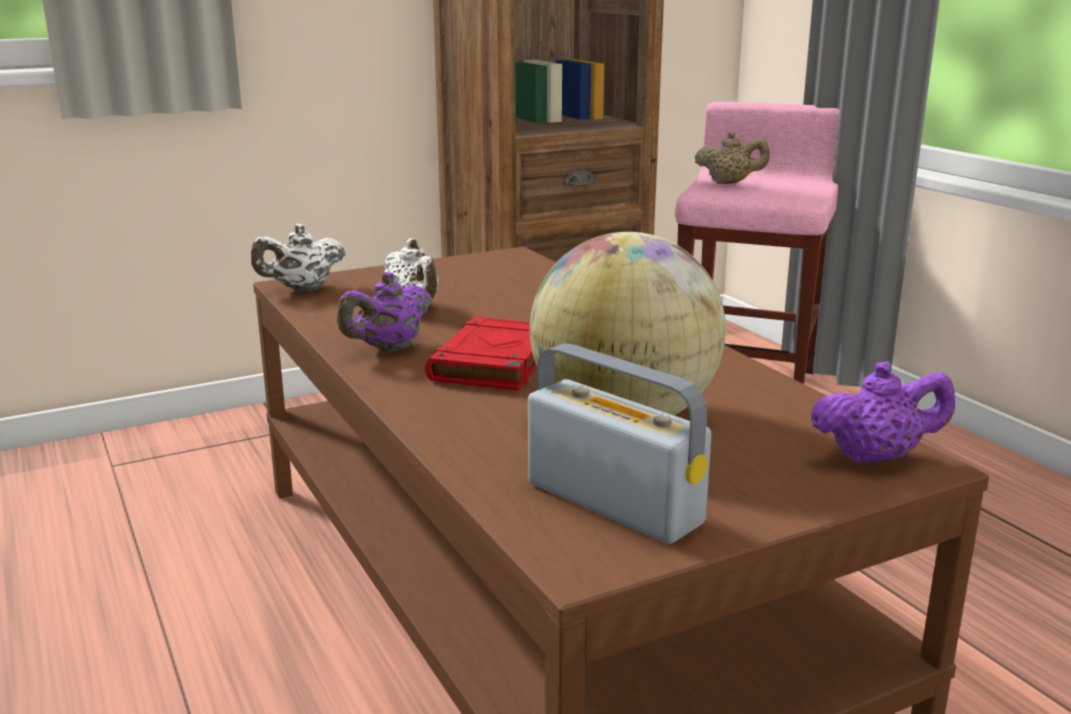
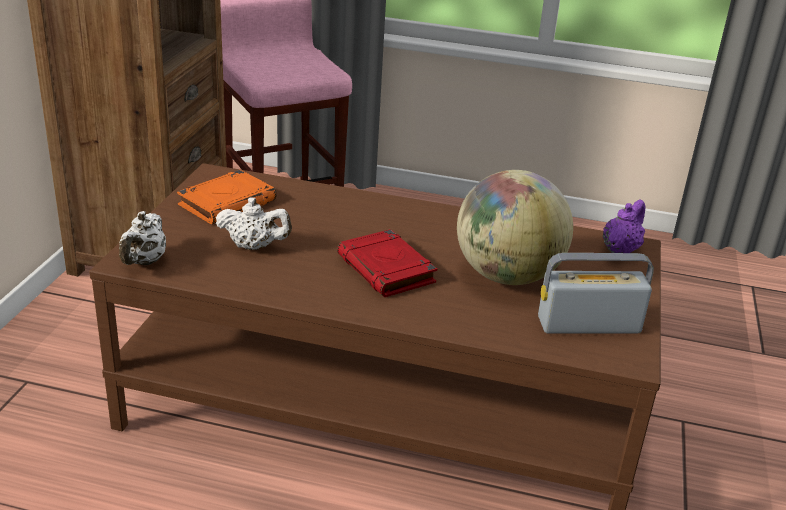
camera: 50 degrees left, 10 degrees up
purple teapot [337,272,431,351] -> none
beige teapot [695,131,769,184] -> none
none -> orange book [177,170,276,224]

